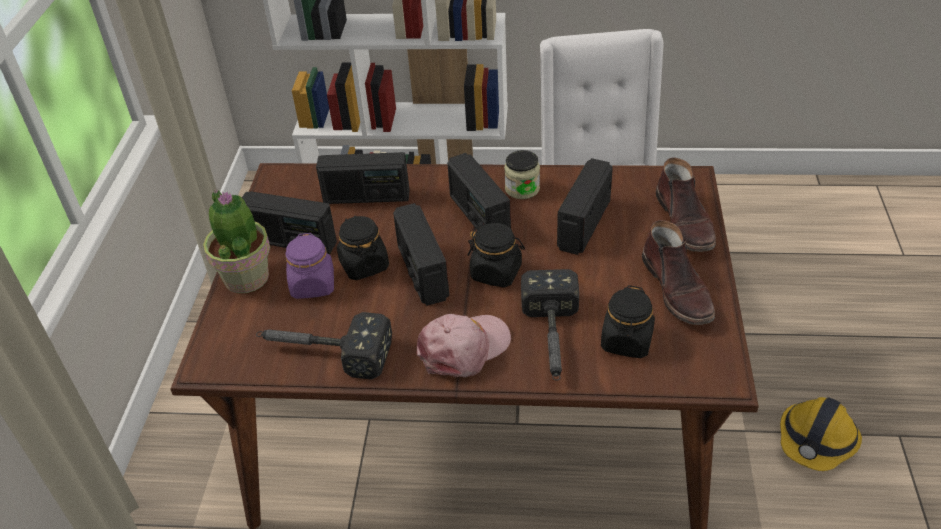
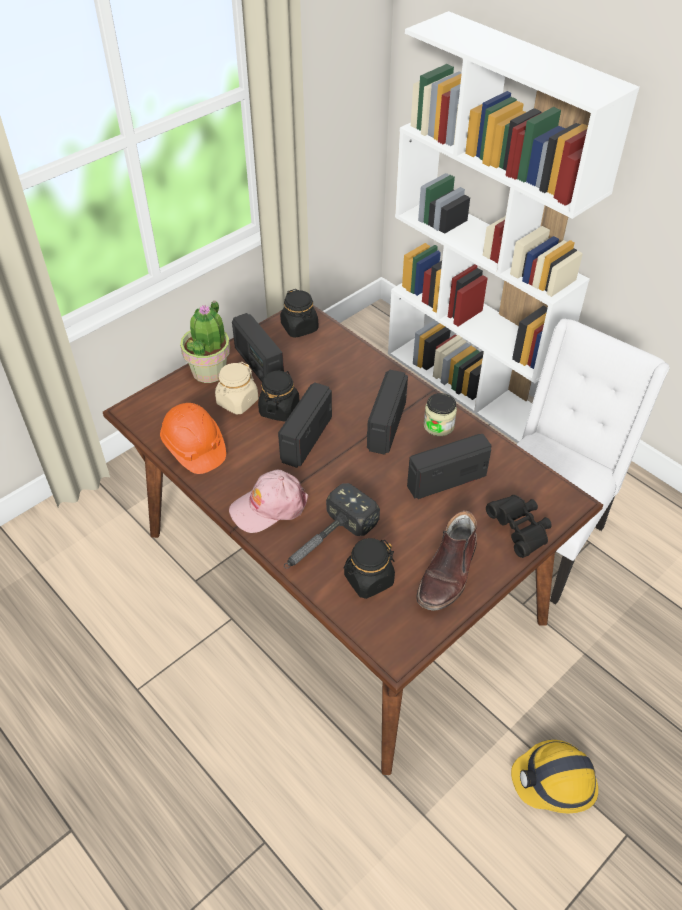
camera: 40 degrees right, 5 degrees up
hammer [256,312,392,379] -> orange hard hat [160,403,226,474]
purple jar [285,233,334,299] -> beige jar [215,362,258,415]
radio [316,152,410,204] -> none
pink cap [417,314,511,378] -> pink cap turned 150 degrees clockwise [229,470,308,533]
black jar [468,223,525,288] -> black jar moved to [280,289,318,338]
brown boot [656,158,716,252] -> black binoculars [486,495,552,558]

